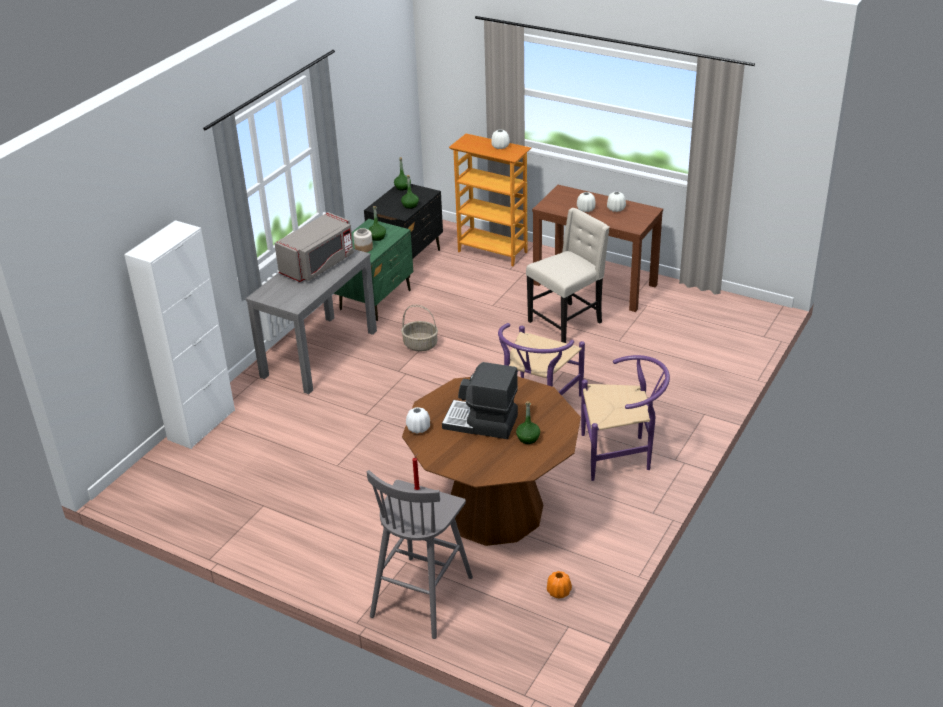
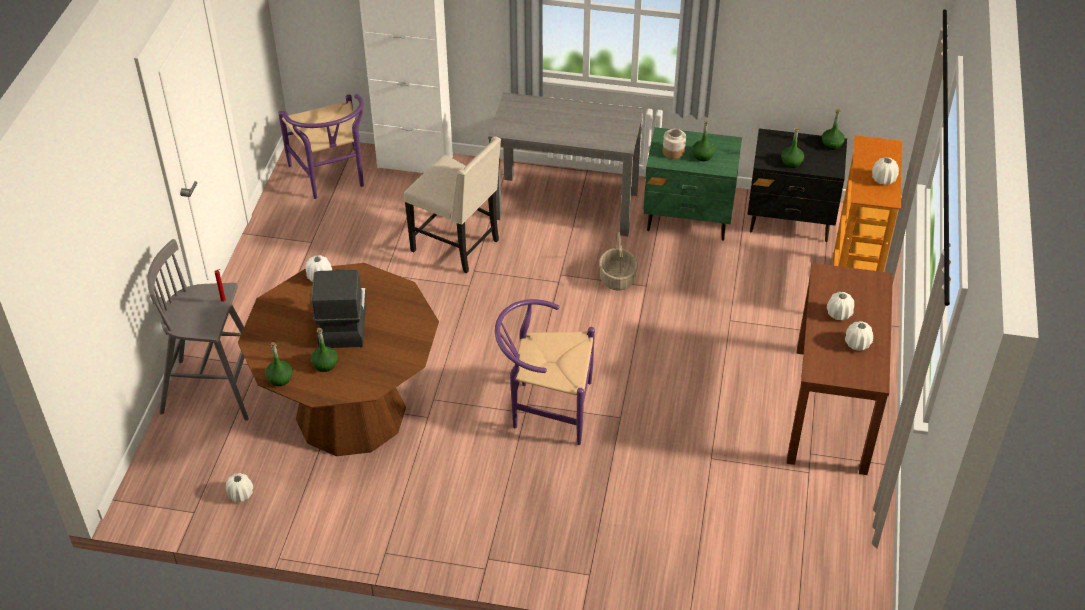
camera: 70 degrees right, 10 degrees up
grey microwave [274,212,354,282] -> none
beige chair [526,208,610,343] -> beige chair moved to [404,136,501,274]
orange vase [547,571,572,598] -> white vase [226,473,253,502]
purple chair [581,355,670,481] -> purple chair moved to [278,94,364,199]
none -> green bottle [265,342,293,386]

